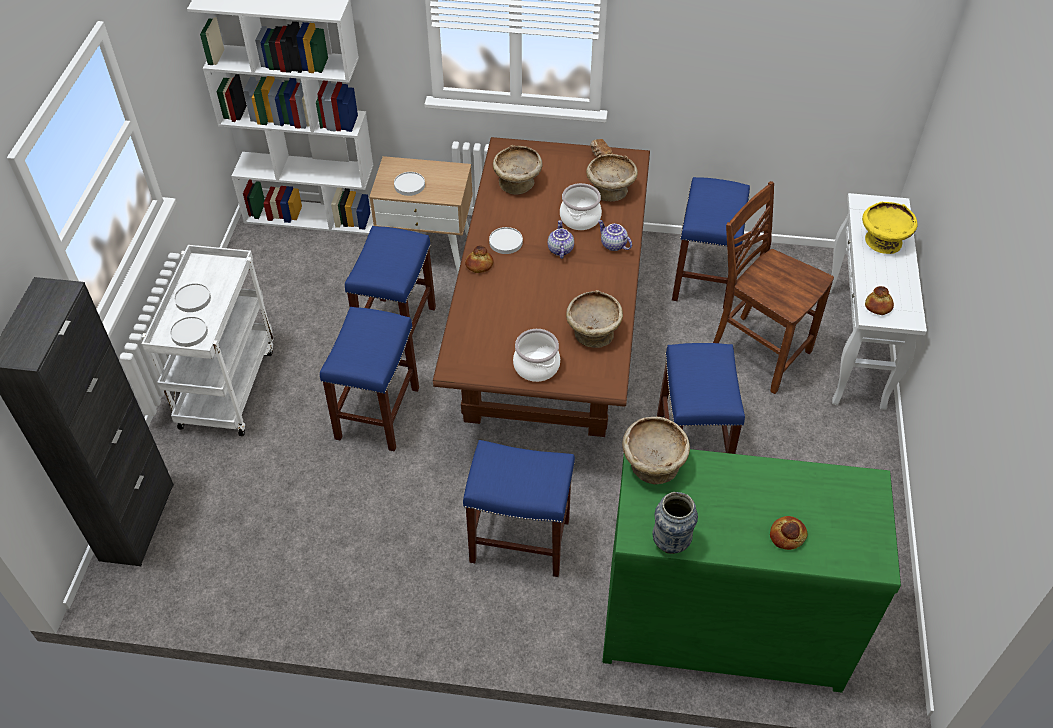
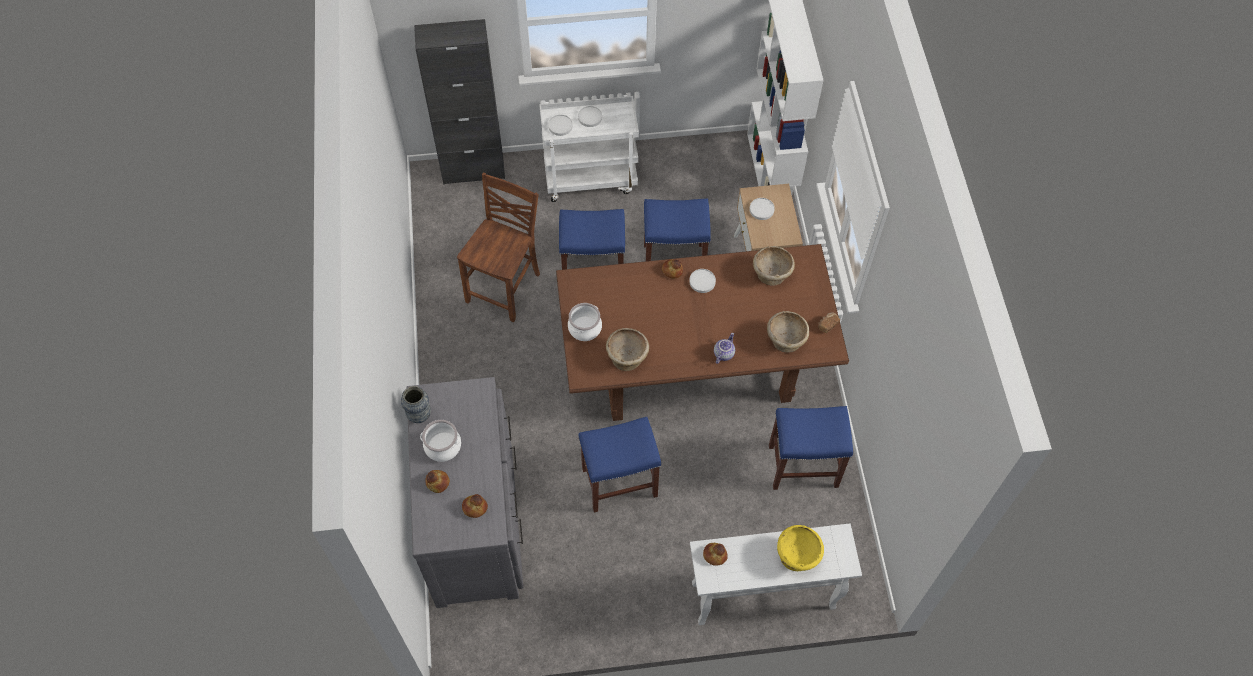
camera: 75 degrees right, 10 degrees up
blue stool [463,440,575,577] -> none
teapot [548,220,574,259] -> none
cooking pot [560,183,602,230] -> cooking pot moved to [420,420,461,462]
green dresser [602,449,901,693] -> grey dresser [406,377,523,608]
beige bowl [622,417,690,484] -> none
brown chair [713,181,834,394] -> brown chair moved to [457,173,540,322]
none -> bread [462,494,488,518]

